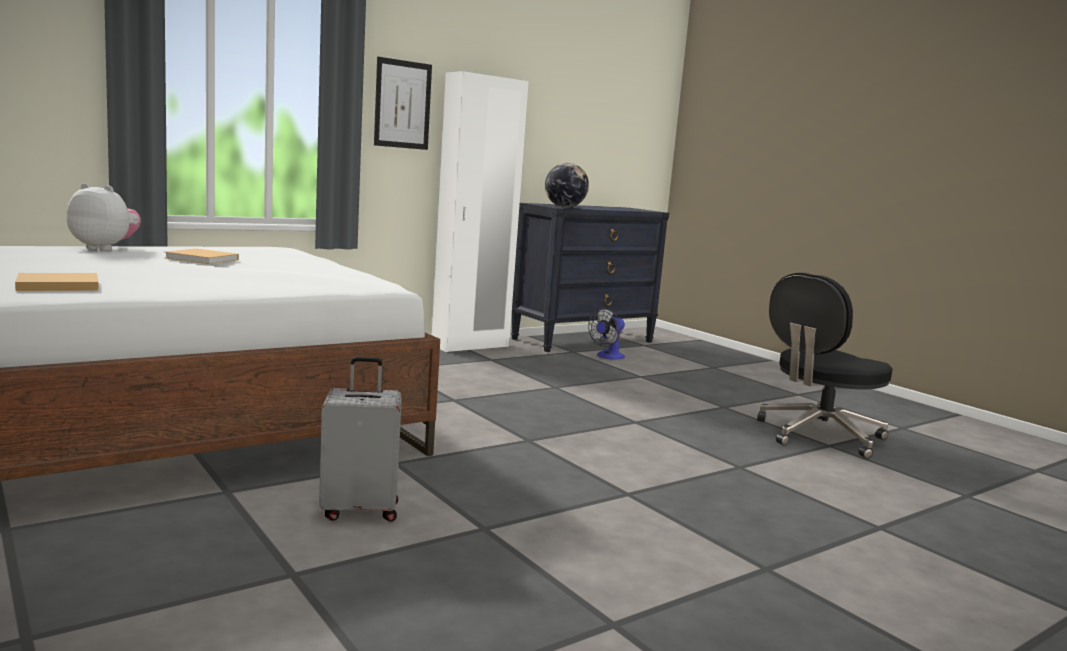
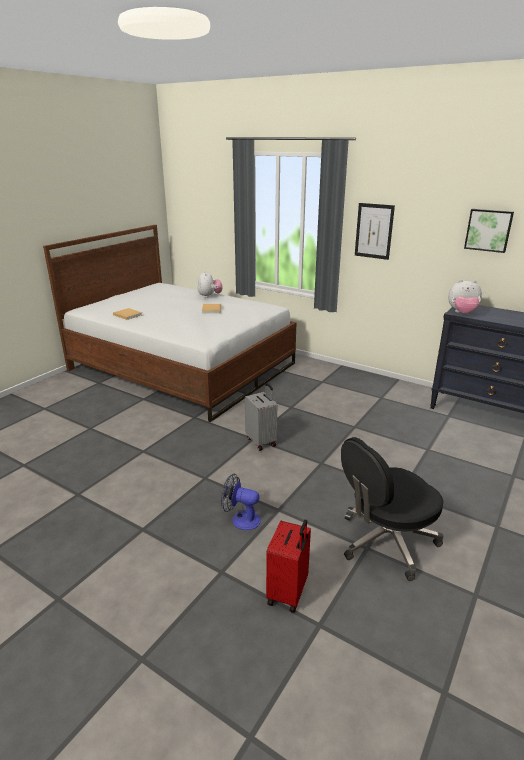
camera: 70 degrees right, 15 degrees up
grey suitcase [319,357,402,522] -> grey suitcase moved to [245,383,277,451]
white wardrobe [432,71,529,352] -> none
globe [545,163,589,208] -> plush toy [448,279,482,314]
fan [588,308,625,360] -> fan moved to [221,473,261,530]
black office chair [757,273,893,459] -> black office chair turned 60 degrees counterclockwise [341,437,443,581]
none -> red suitcase [266,519,311,613]
none -> picture [464,209,514,253]

